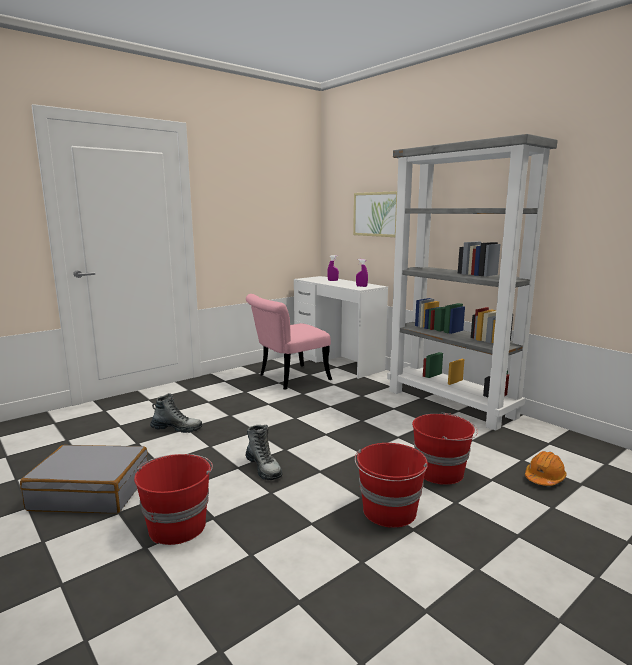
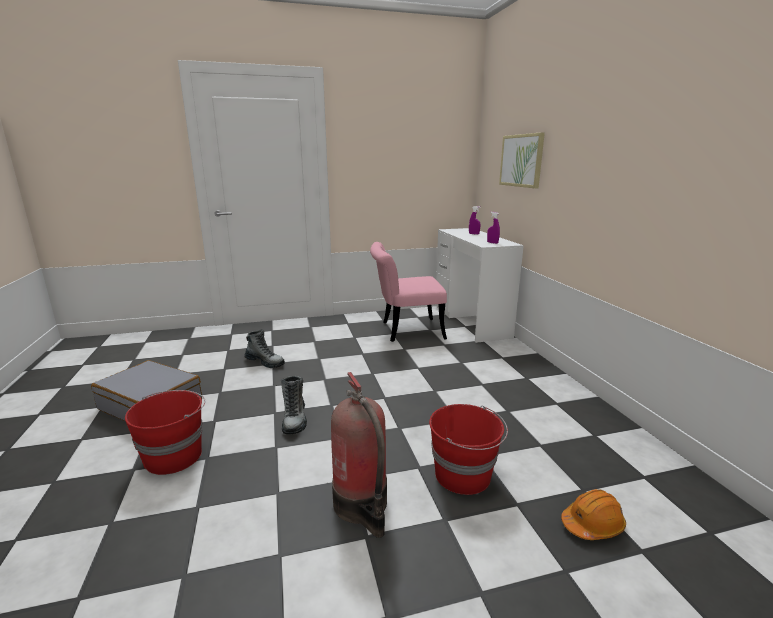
camera: 25 degrees right, 5 degrees up
red bucket [355,443,428,528] -> fire extinguisher [331,372,387,538]
grey bookcase [387,134,558,431] -> none

